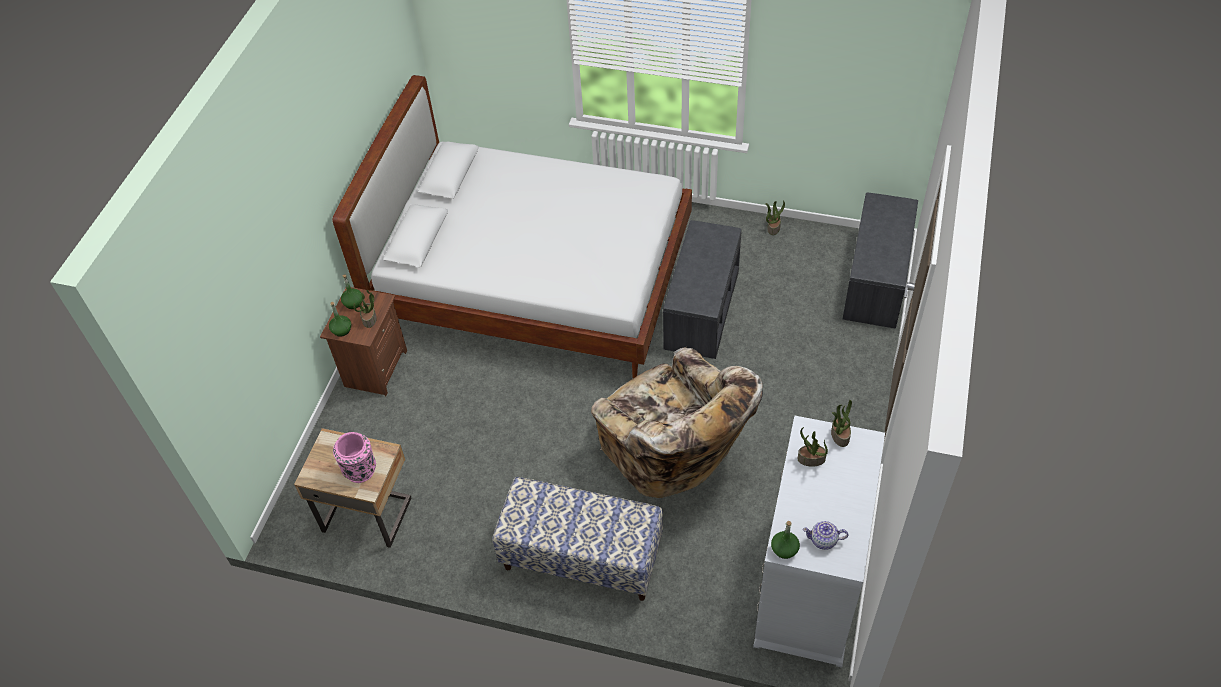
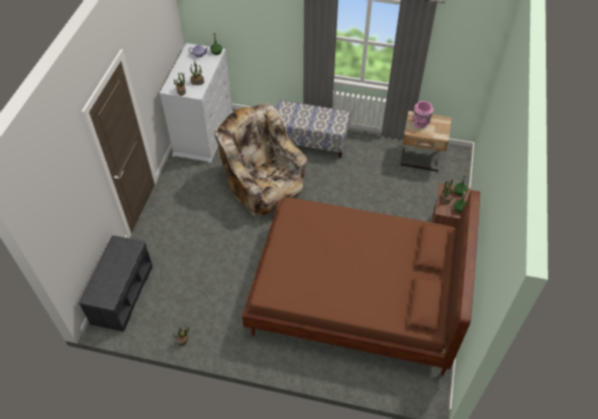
camera: 175 degrees right, 0 degrees up
white bed [332,75,692,378] -> brown bed [242,190,480,375]
grey bench [663,220,742,359] -> none

